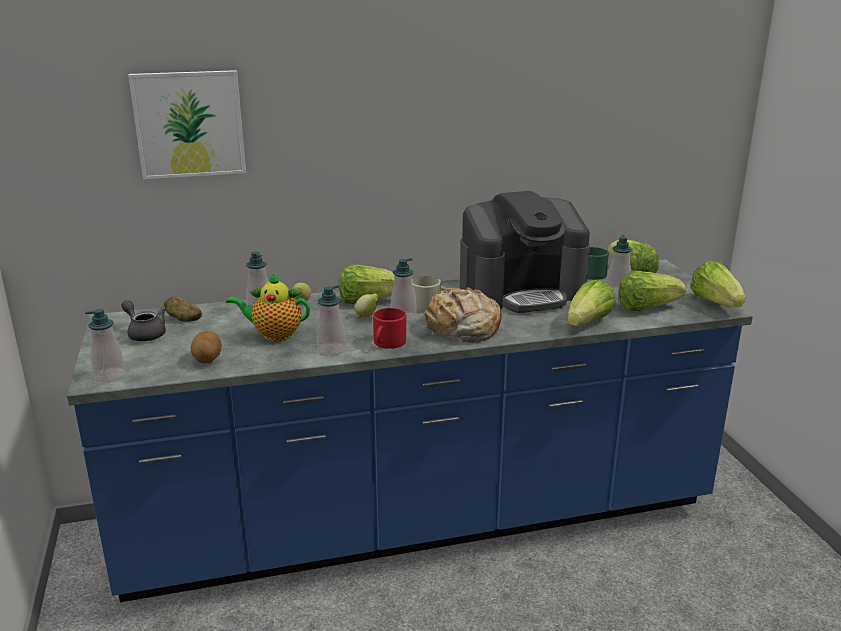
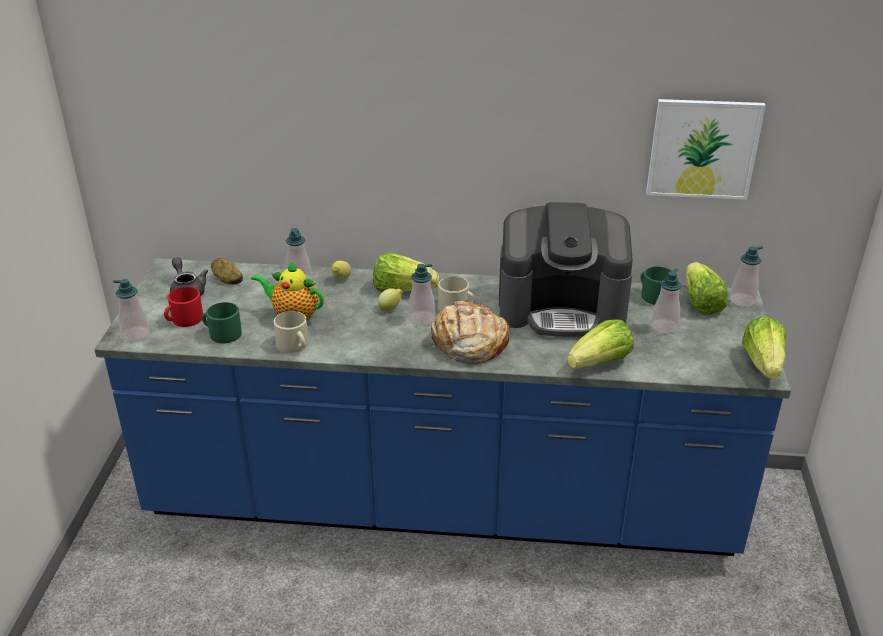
camera: 20 degrees right, 10 degrees up
picture [128,70,246,179] -> picture moved to [646,99,766,200]
potato [190,331,222,364] -> green mug [202,302,242,343]
soap dispenser [317,285,346,356] -> soap dispenser moved to [730,246,763,307]
red mug [373,308,406,349] -> red mug moved to [164,287,203,327]
lettuce [618,271,686,311] -> none
none -> beige mug [274,311,308,353]

